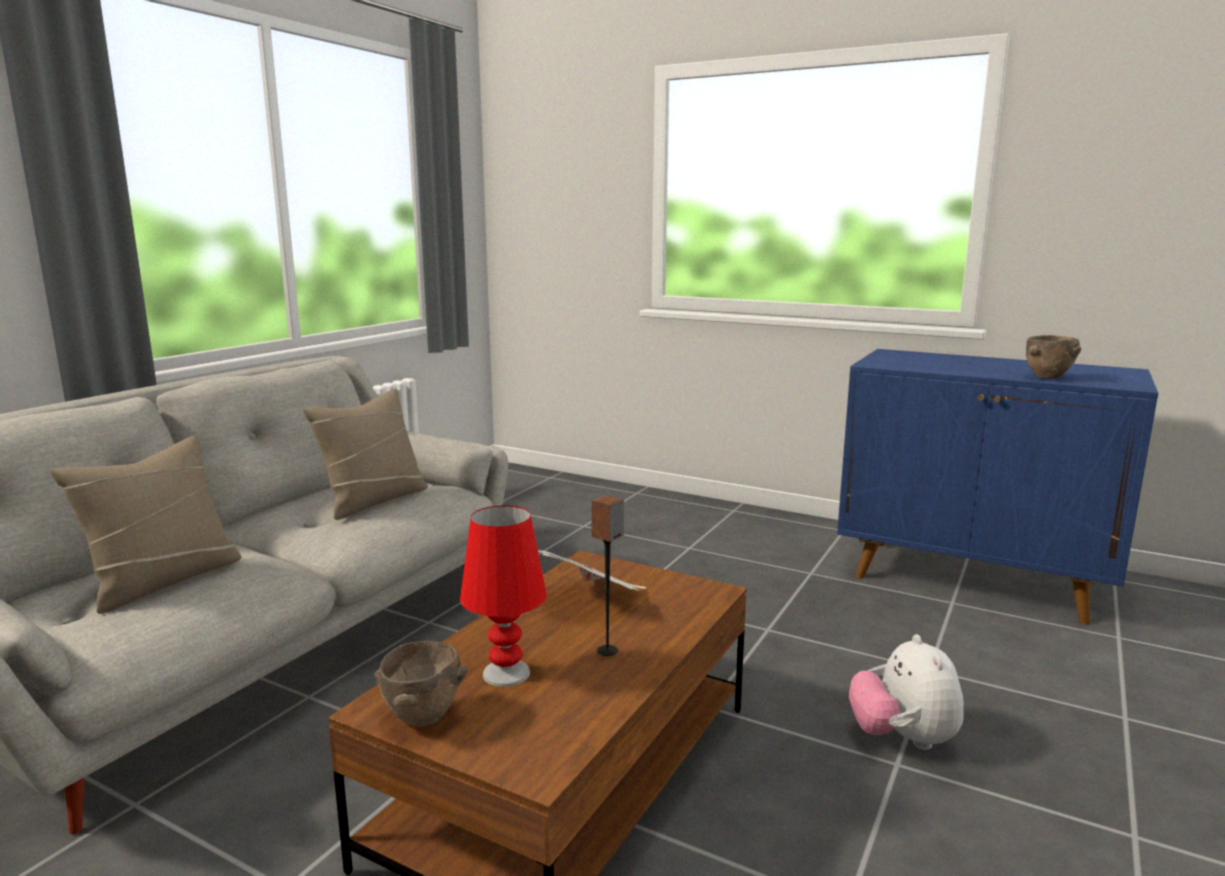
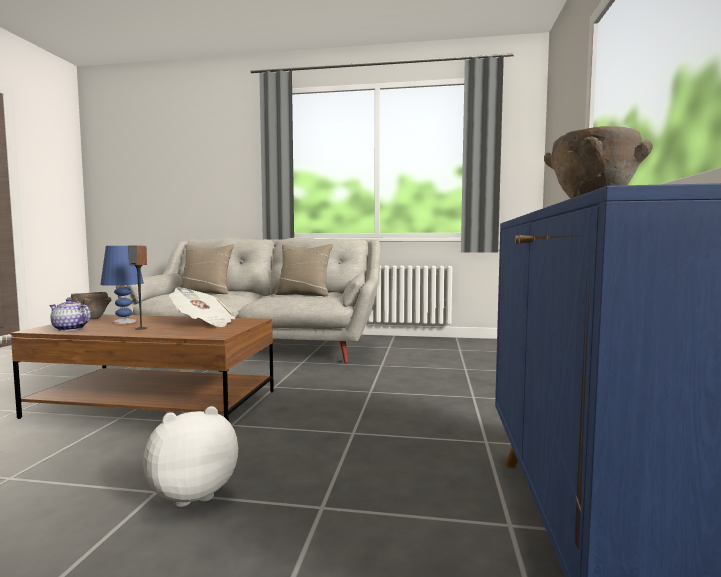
camera: 70 degrees right, 10 degrees down
red table lamp [460,505,547,687] -> blue table lamp [100,246,144,324]
none -> teapot [49,298,91,331]

